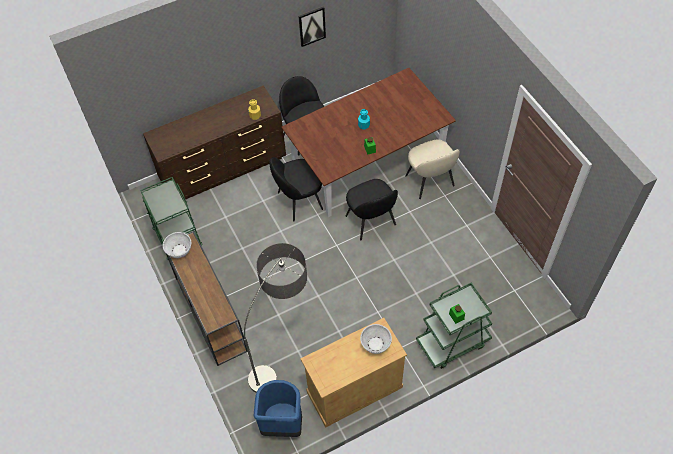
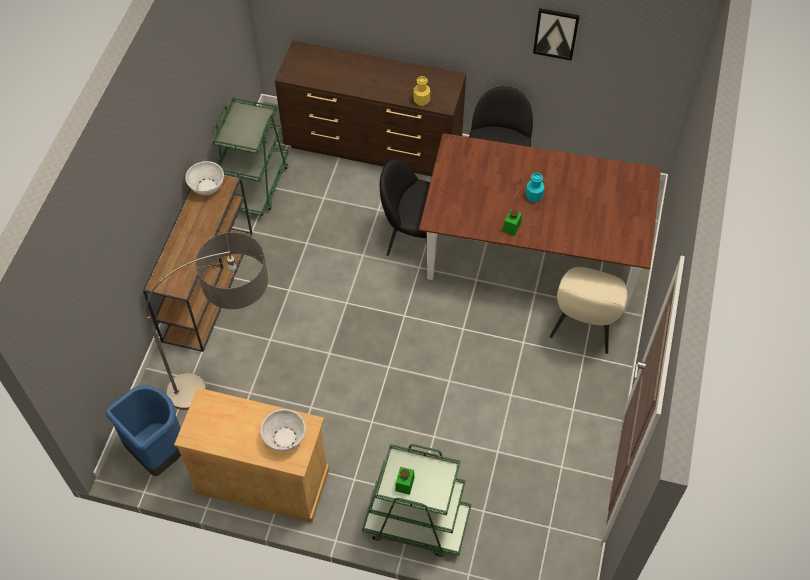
camera: 40 degrees right, 0 degrees up
black chair [345,179,398,241] -> none

